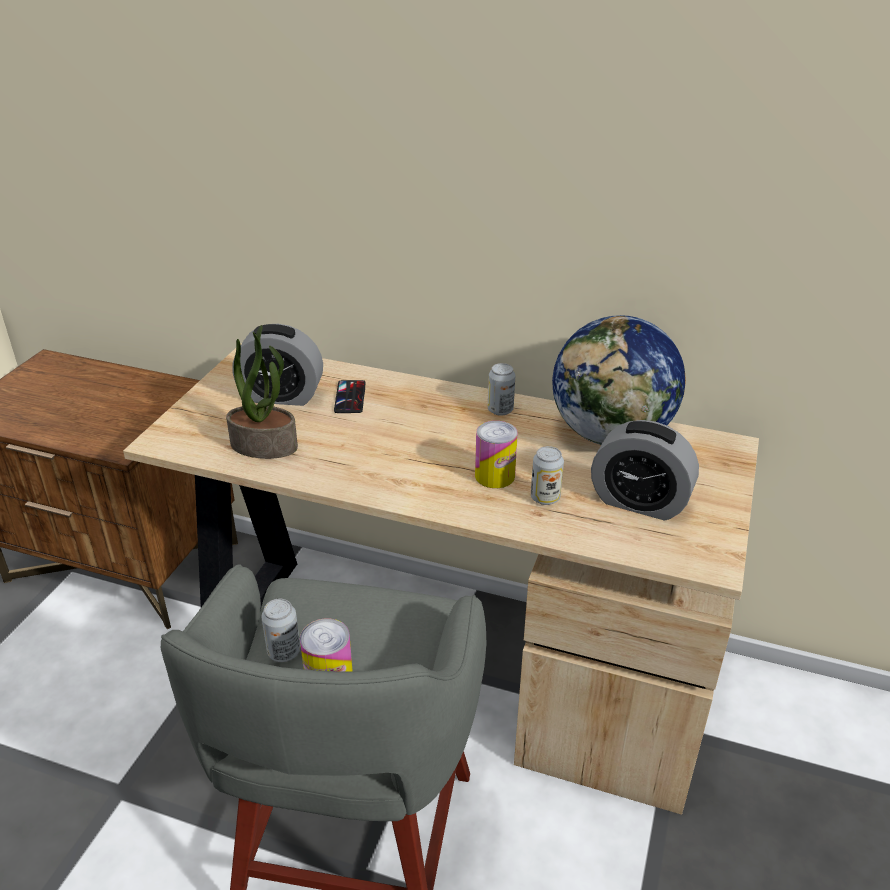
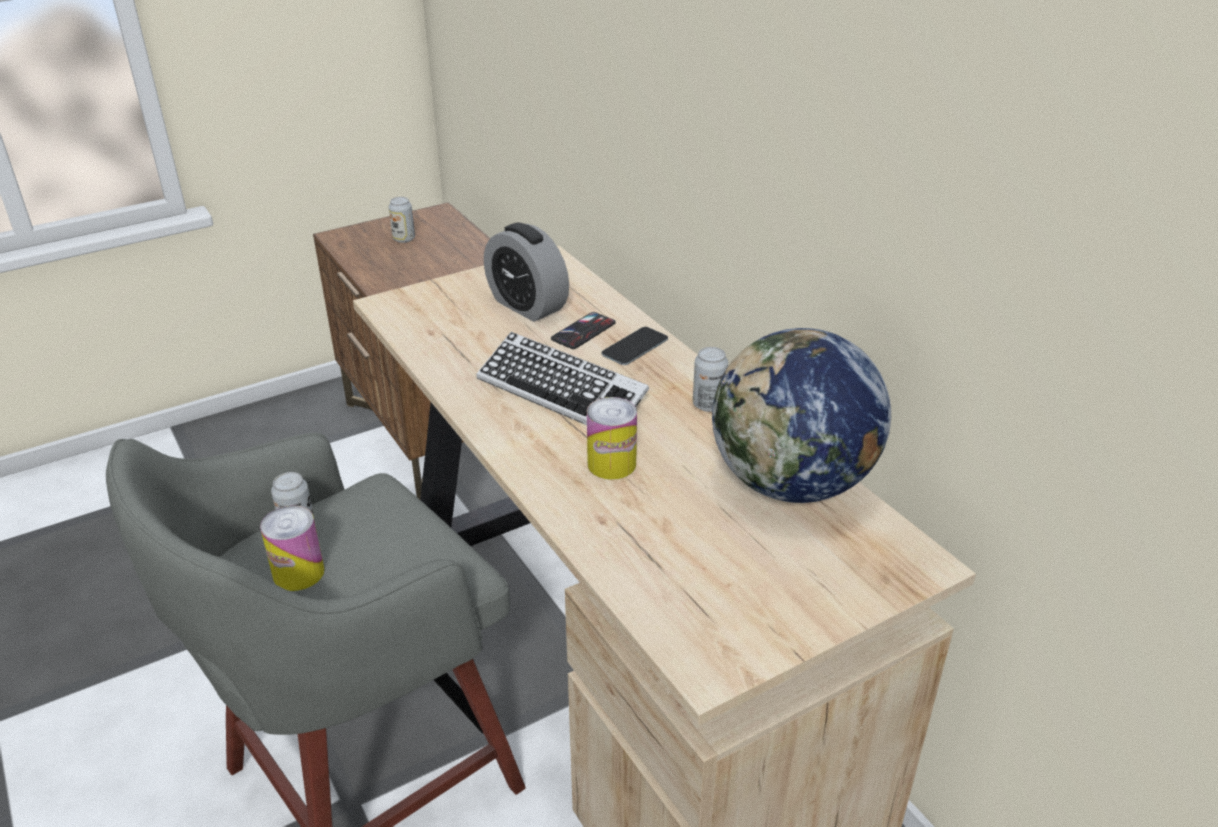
camera: 40 degrees right, 0 degrees up
potted plant [226,325,298,459] -> none
can [531,446,564,505] -> can moved to [389,197,415,243]
alarm clock [591,420,699,521] -> none
none -> keyboard [476,332,649,425]
none -> phone [602,327,668,365]

